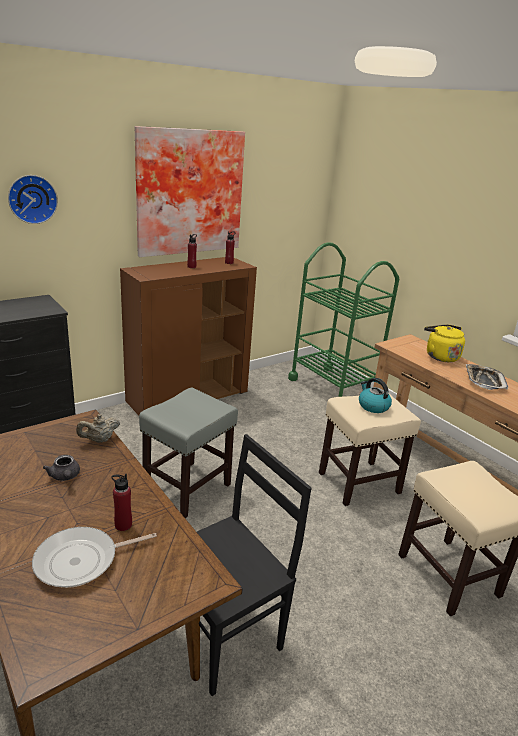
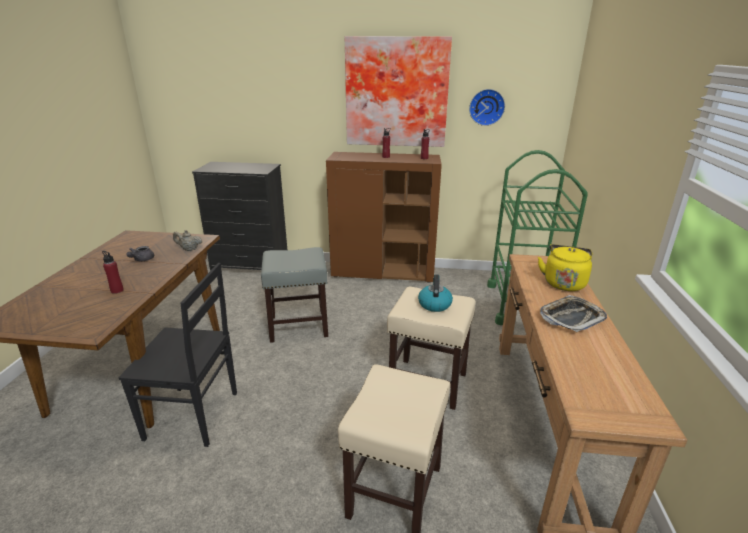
camera: 45 degrees right, 0 degrees up
wall clock [8,175,58,224] -> wall clock moved to [469,89,505,126]
frying pan [32,527,157,588] -> none

